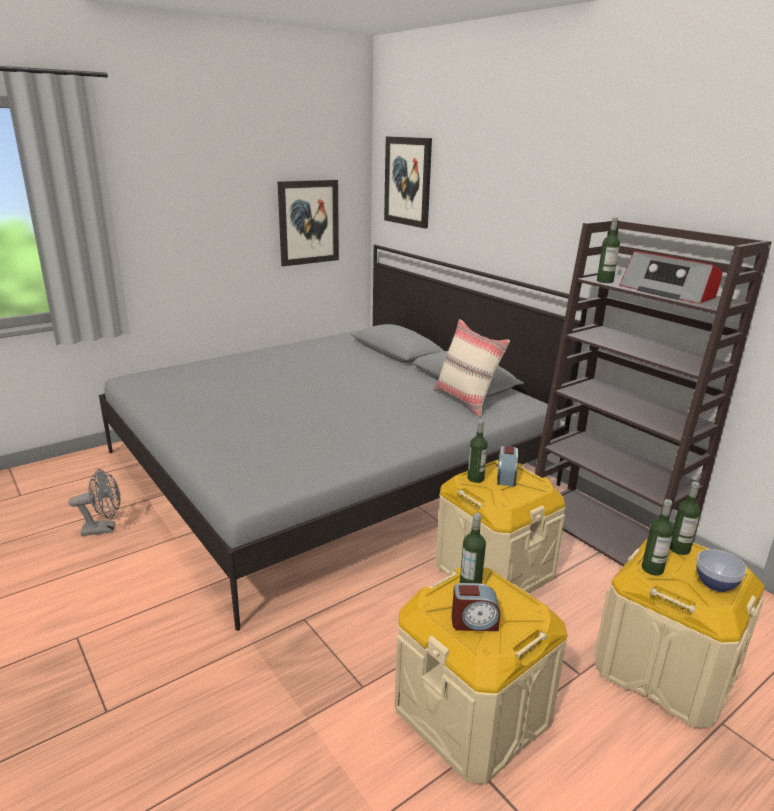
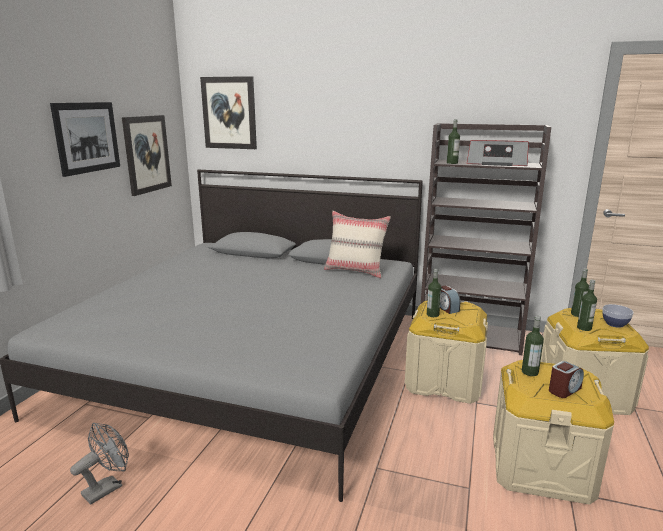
camera: 35 degrees left, 5 degrees down
none -> picture [50,102,120,177]

